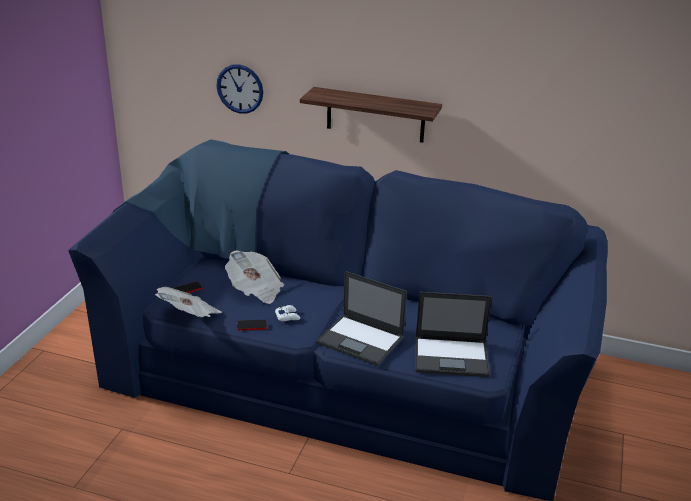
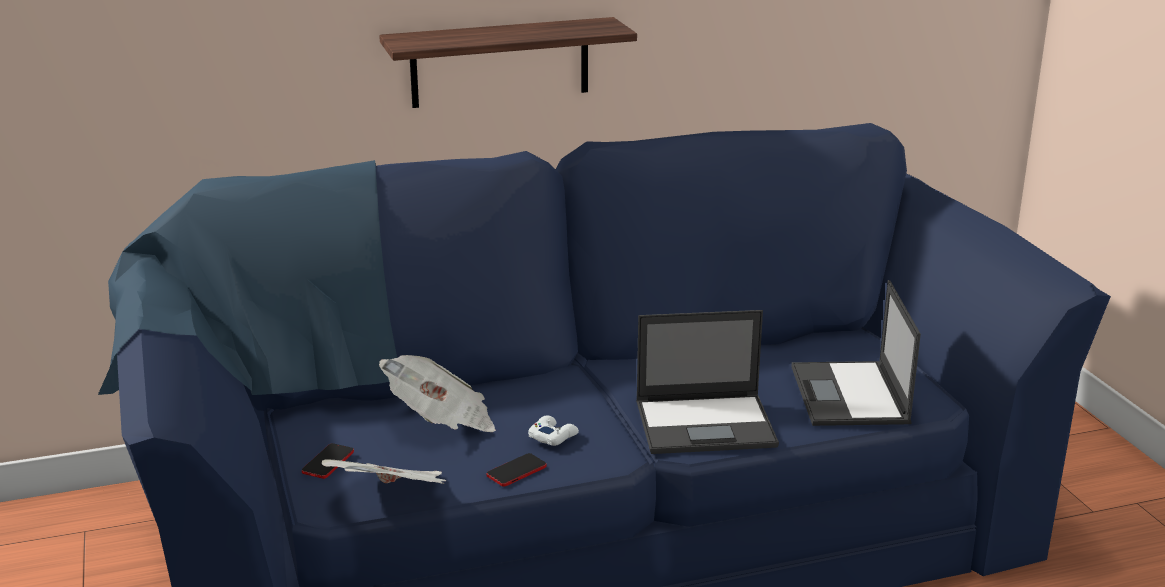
camera: 35 degrees left, 5 degrees down
wall clock [216,64,263,114] -> none
laptop [415,292,492,377] -> laptop turned 120 degrees clockwise [792,280,921,426]

